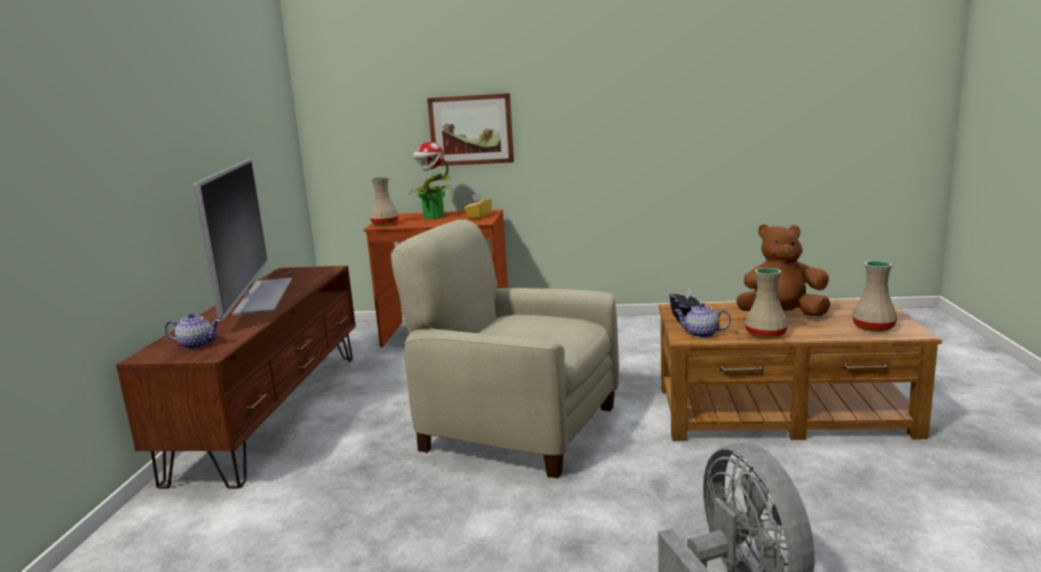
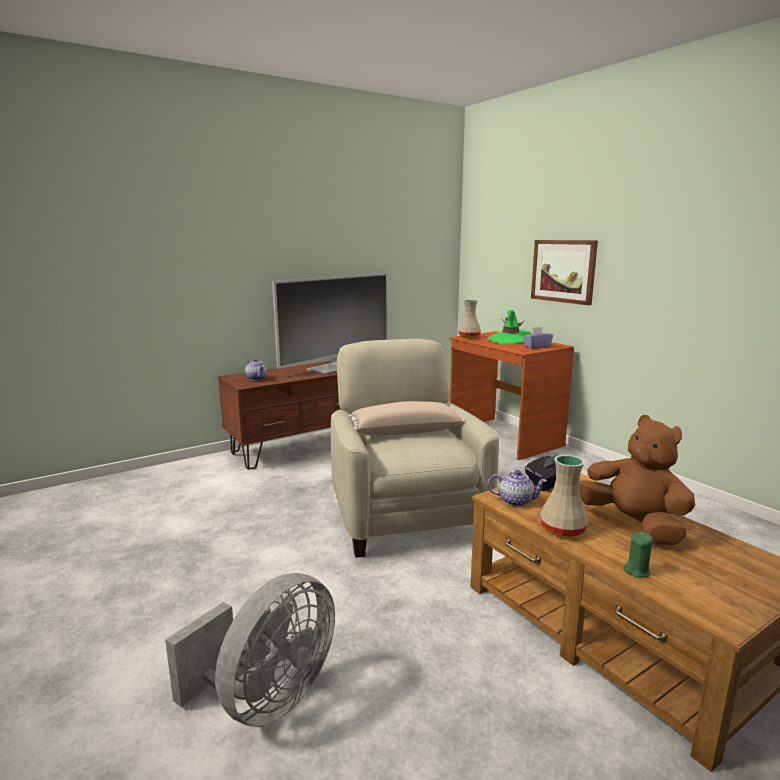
camera: 50 degrees right, 0 degrees up
potted plant [408,142,454,219] -> green hat [487,310,532,344]
yellow tissue box [464,193,492,219] -> purple tissue box [523,327,553,349]
teapot [674,303,731,338] -> teapot turned 120 degrees clockwise [487,470,547,507]
beige vase [852,261,897,332] -> none
none -> beige pillow [348,401,466,436]
none -> green candle [623,532,653,578]

